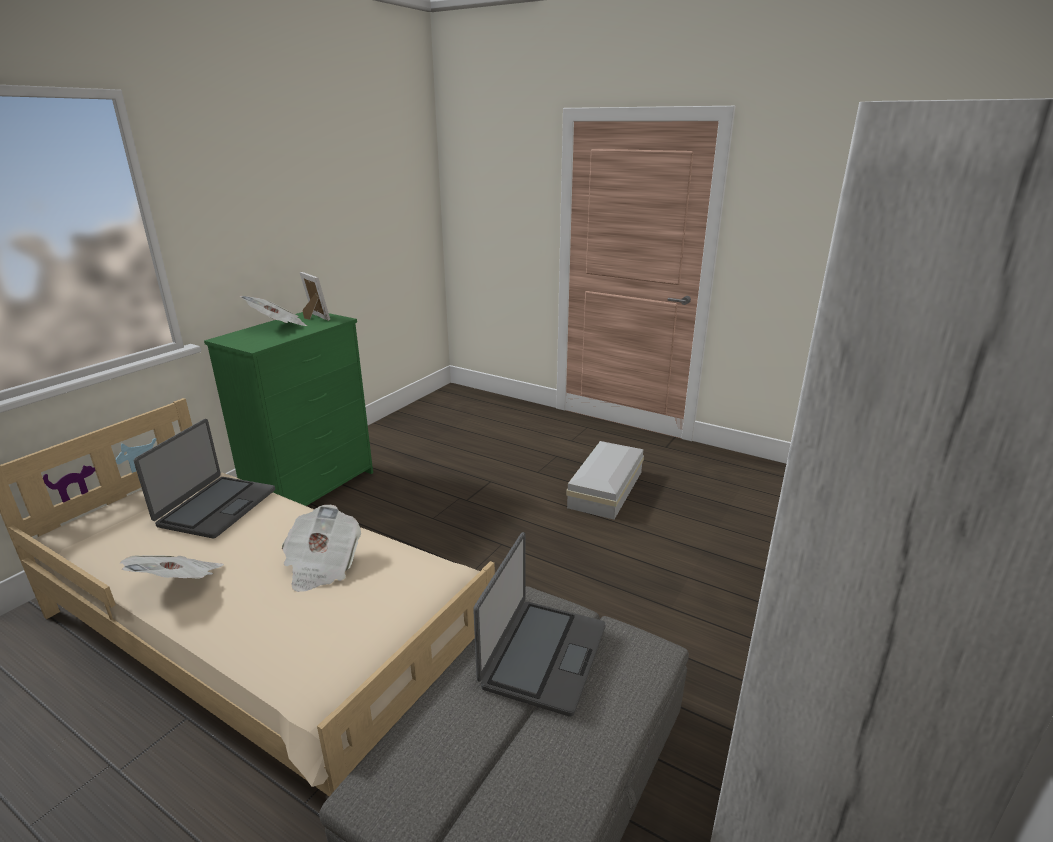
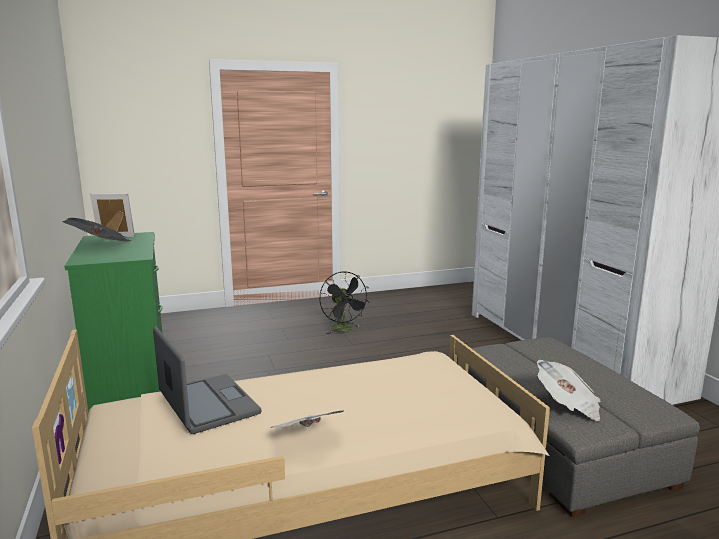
camera: 50 degrees left, 10 degrees down
newspaper [282,505,361,592] -> newspaper moved to [537,360,601,421]
laptop [473,532,606,717] -> none
white storage box [566,441,644,520] -> black fan [319,271,369,334]

